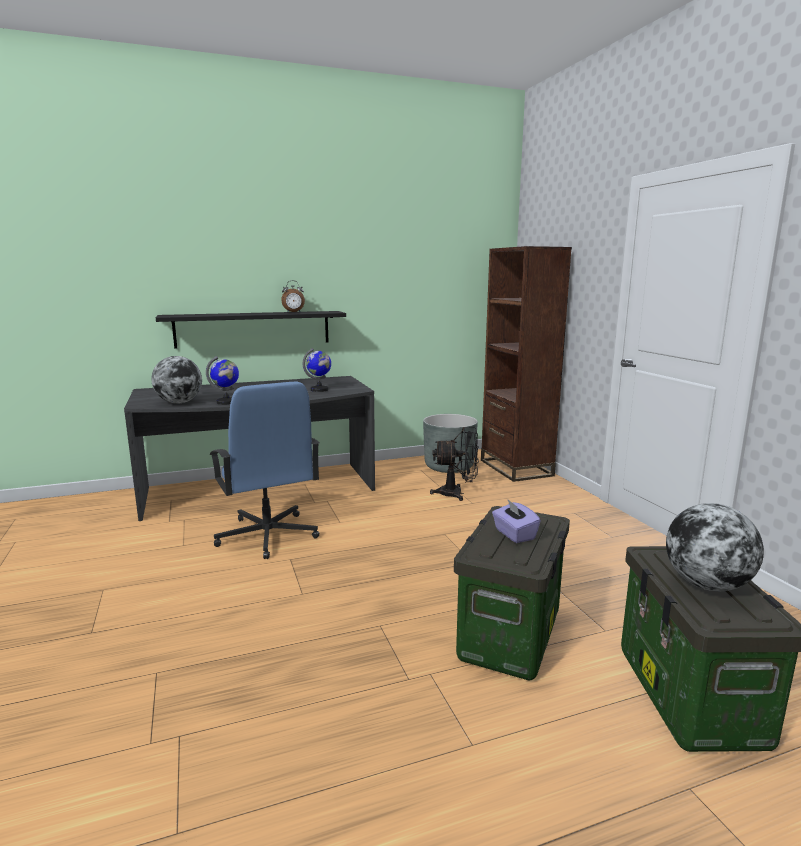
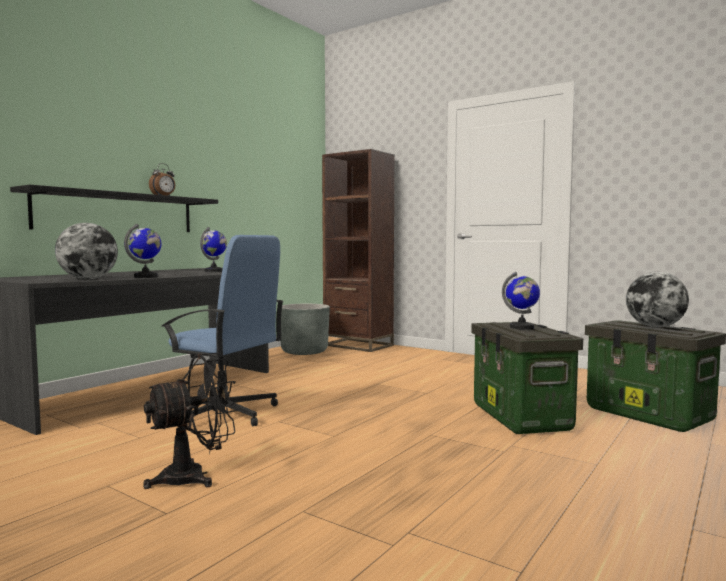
camera: 35 degrees left, 10 degrees down
black fan [430,427,479,501] -> black fan moved to [143,353,239,489]
purple tissue box [492,500,541,543] -> globe [502,272,540,330]

